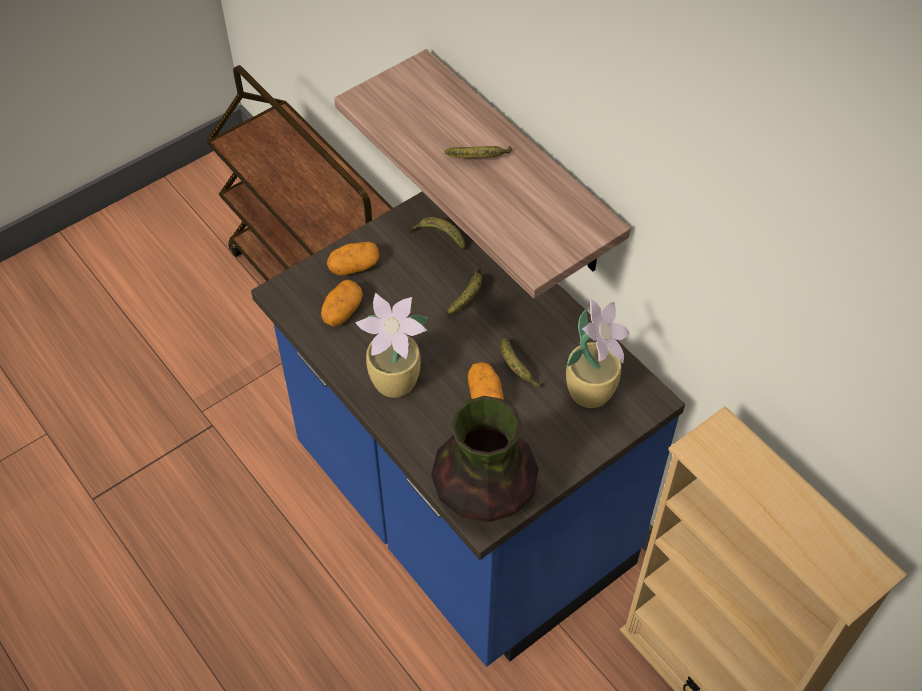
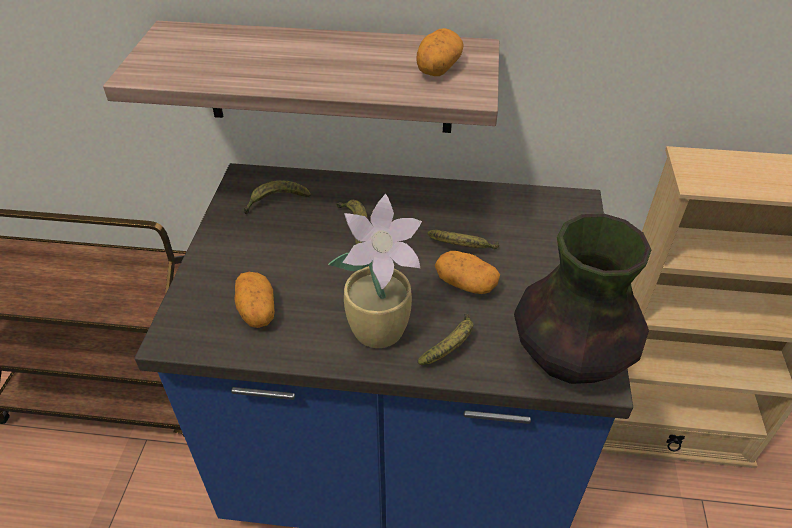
camera: 45 degrees left, 10 degrees down
potato [327,242,379,275] -> potato moved to [416,28,464,76]
banana [445,146,512,158] -> banana moved to [417,313,474,365]
potted plant [566,298,630,408] -> none

